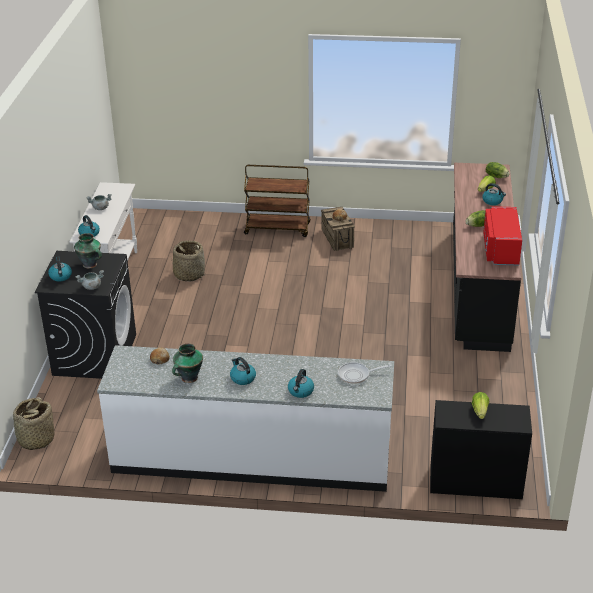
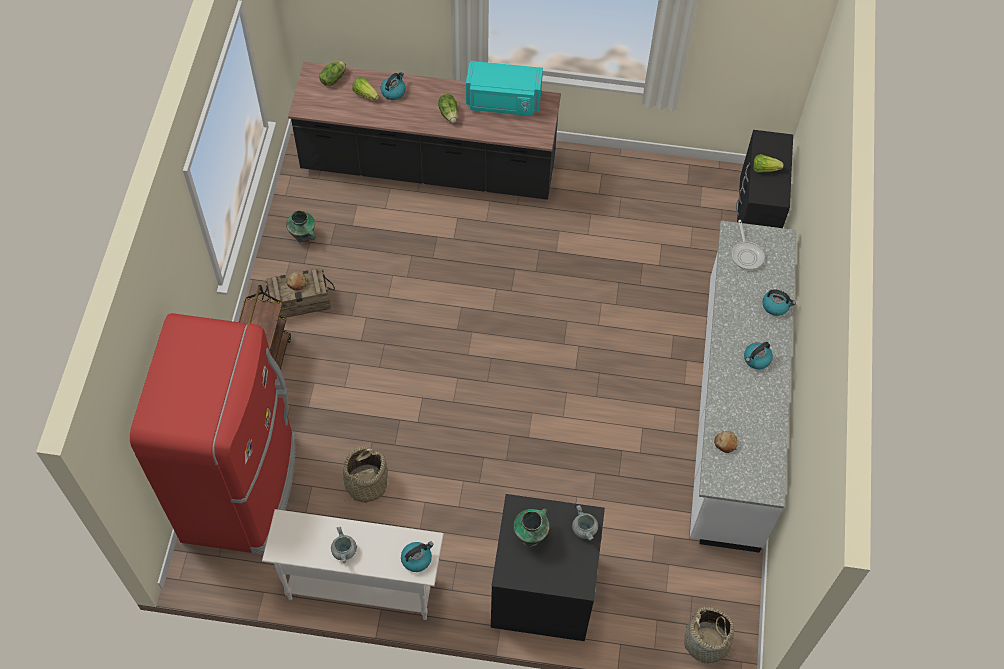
camera: 90 degrees left, 25 degrees up
kettle [48,256,72,281] -> none
vase [172,343,203,383] -> vase moved to [286,211,316,244]
red microwave [483,206,522,265] -> turquoise microwave [466,61,543,116]
none -> red fridge [130,313,296,555]

